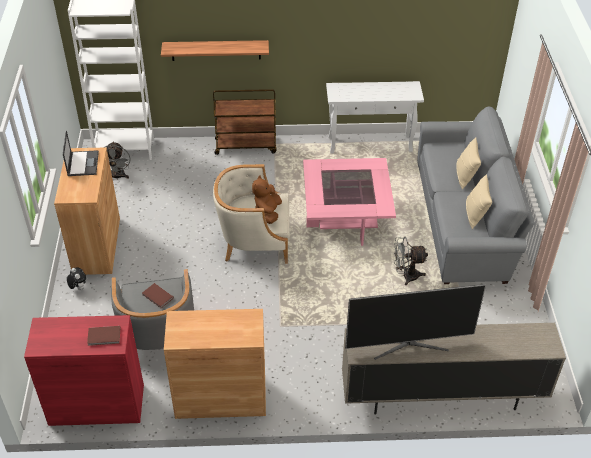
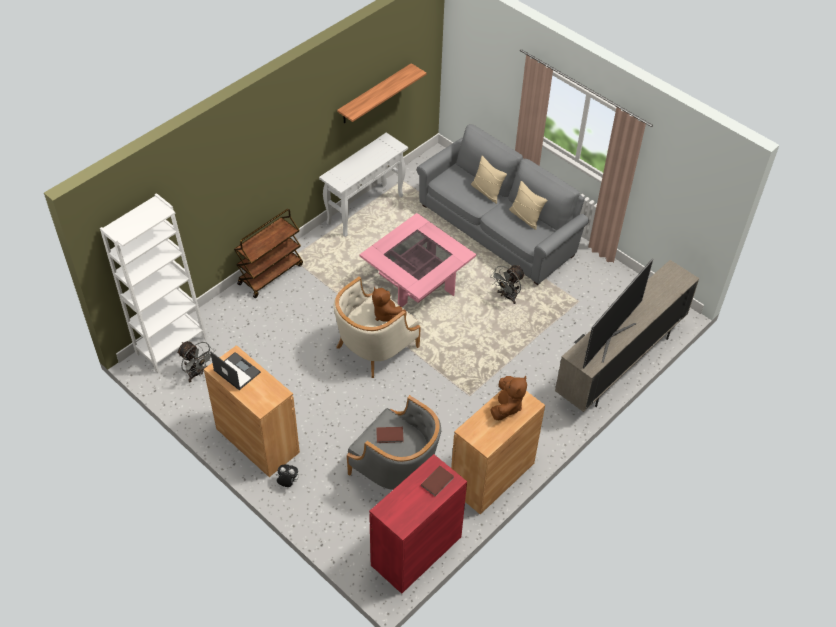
camera: 45 degrees left, 5 degrees up
shelf [161,40,269,61] -> shelf moved to [337,63,427,123]
none -> brown plush toy [491,376,527,420]

